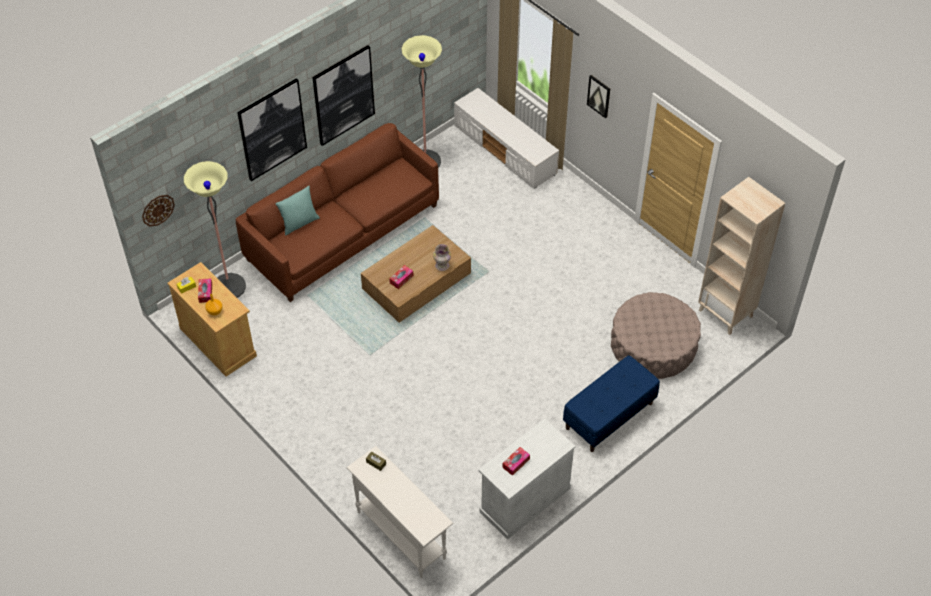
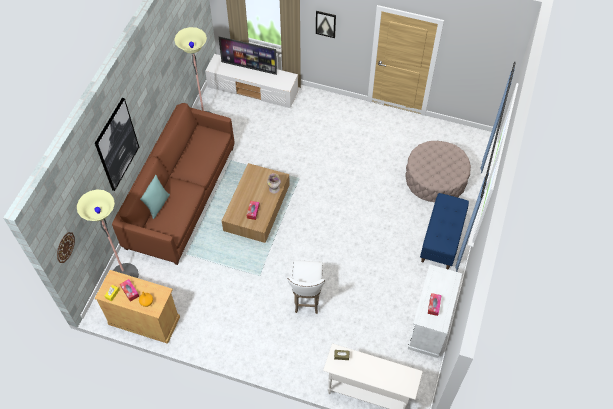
camera: 30 degrees left, 5 degrees up
picture [312,45,375,146] -> none
beige bookcase [698,177,785,335] -> none
none -> television [219,37,277,75]
none -> white stool [287,260,325,314]

